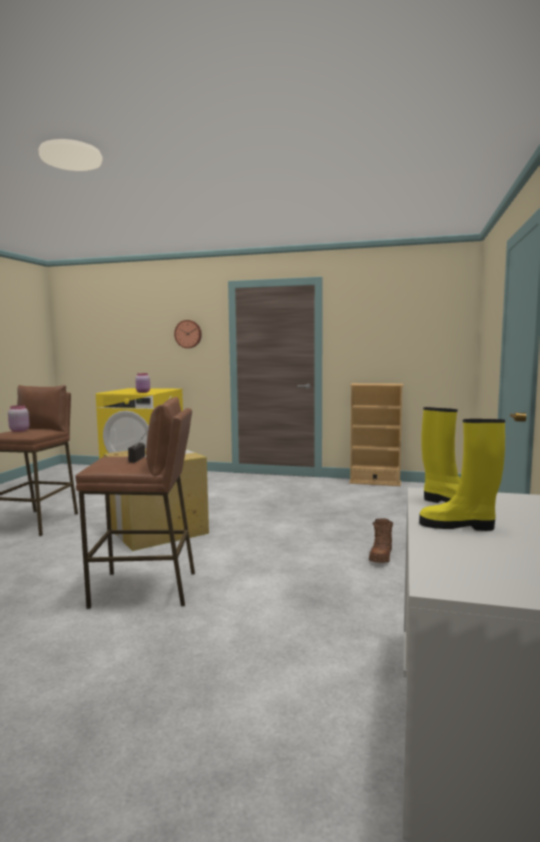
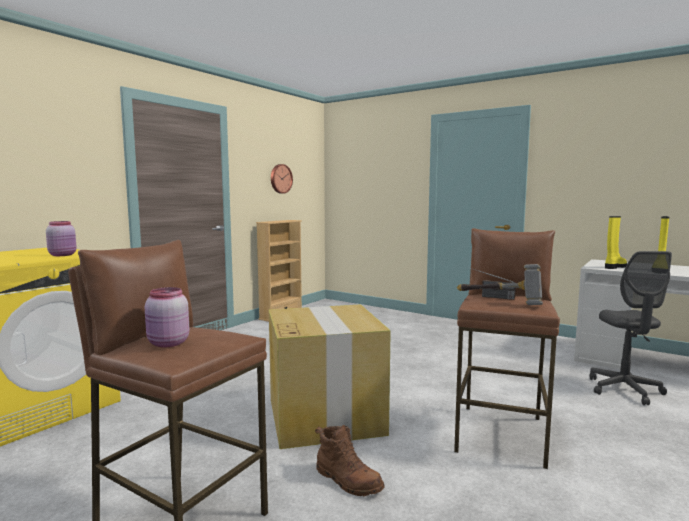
camera: 70 degrees left, 0 degrees up
wall clock [174,320,202,348] -> wall clock moved to [271,164,293,194]
brown boot [369,518,393,563] -> brown boot moved to [315,425,385,496]
none -> hammer [457,264,543,305]
none -> grey office chair [589,251,672,405]

